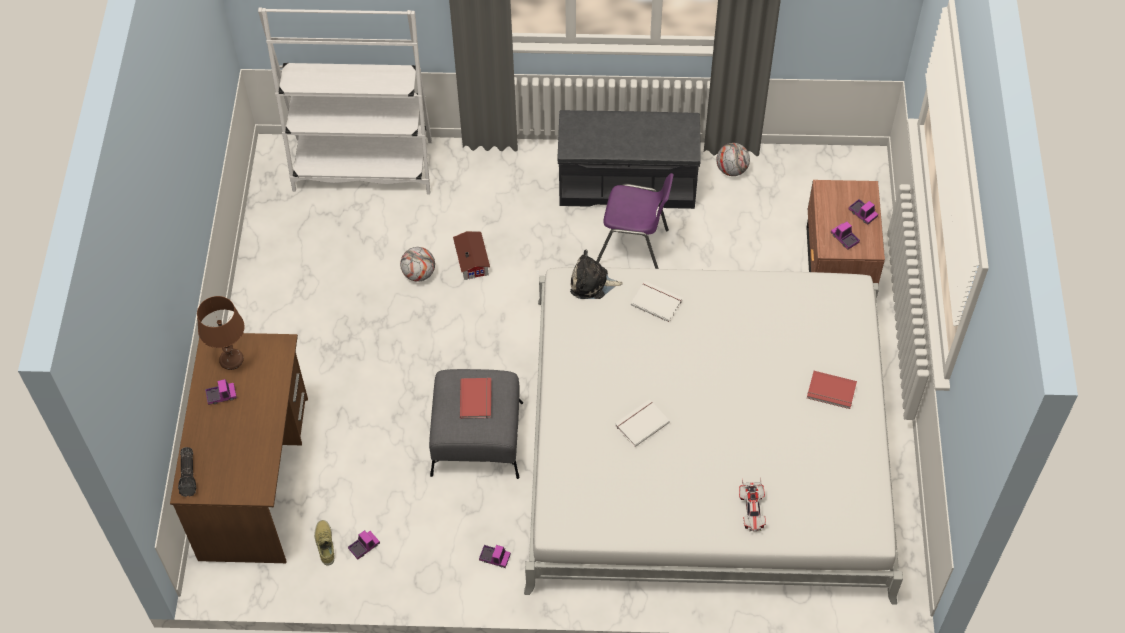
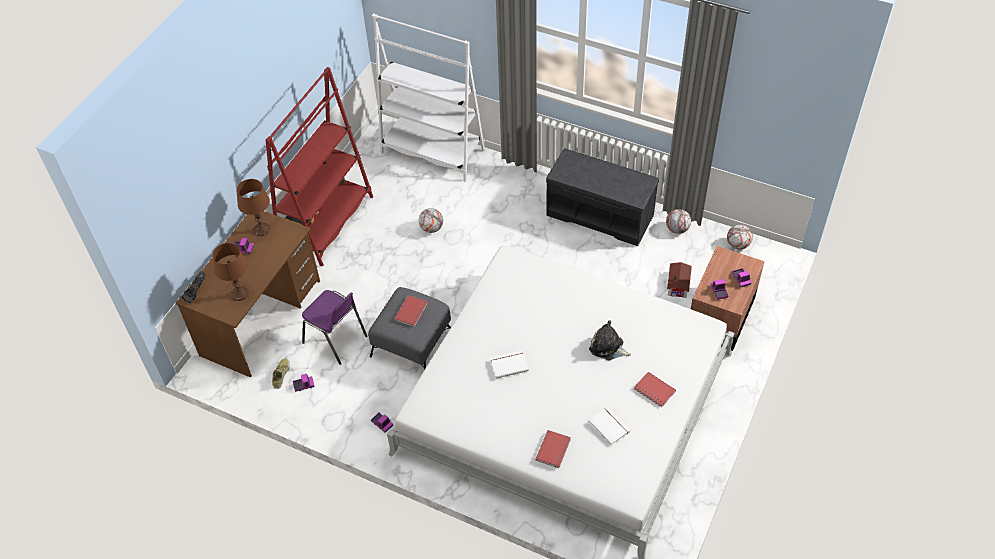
camera: 25 degrees right, 5 degrees down
toy house [453,231,490,280] -> toy house moved to [667,262,692,298]
plush toy [570,250,623,299] -> plush toy moved to [589,320,631,360]
purple chair [596,173,674,269] -> purple chair moved to [302,290,368,365]
white book [631,281,682,322] -> white book moved to [589,407,630,445]
toy car [739,478,766,531] -> red book [535,430,571,468]
none -> brown table lamp [212,243,249,301]
none -> red bookcase [266,67,373,266]
none -> football [727,224,753,249]

